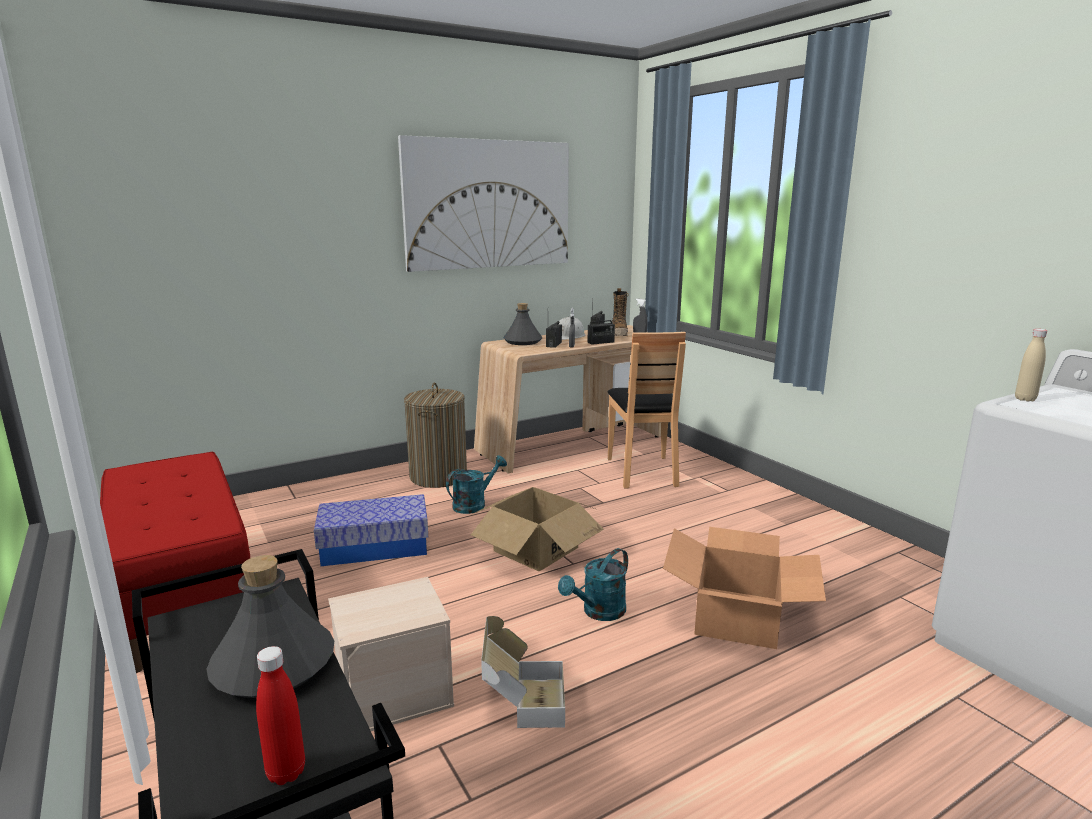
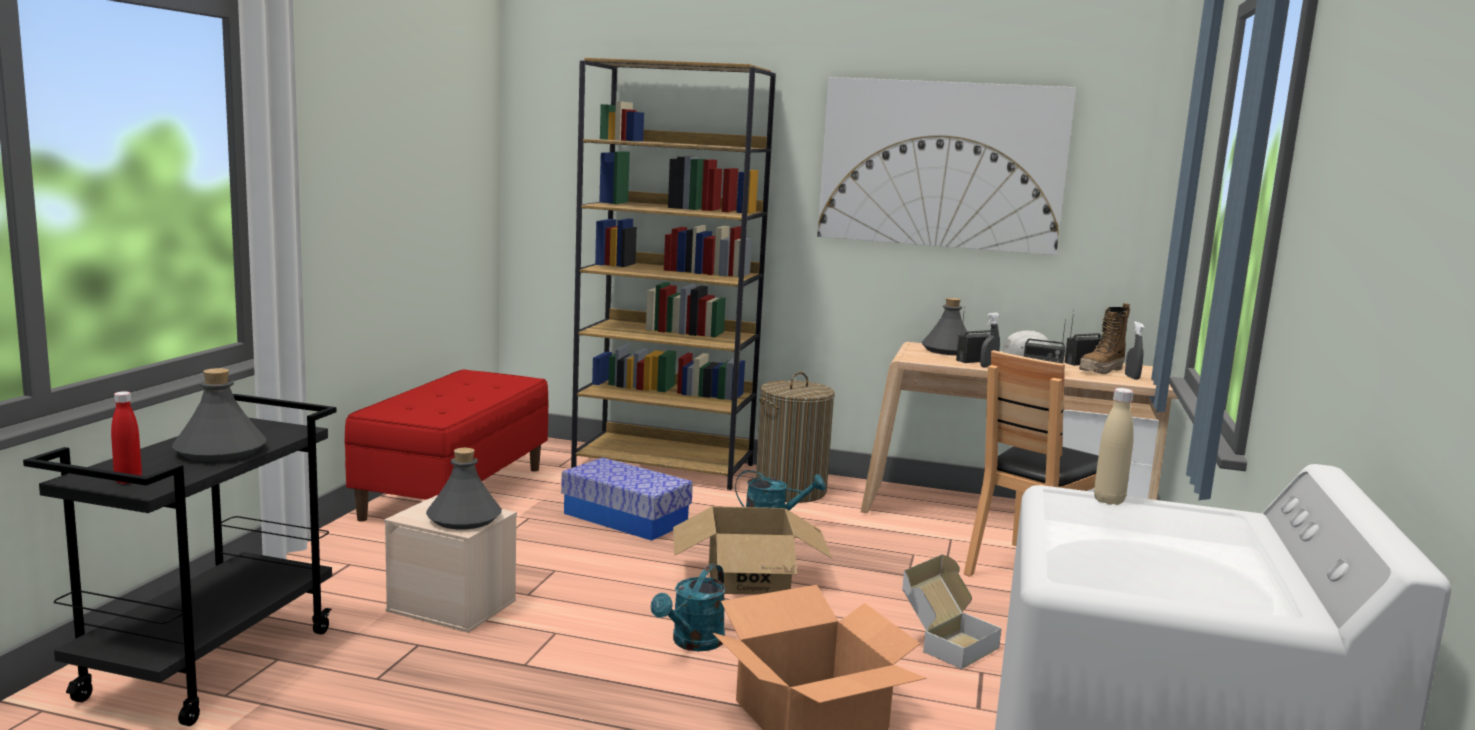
camera: 45 degrees right, 5 degrees down
cardboard box [481,616,565,728] -> cardboard box moved to [902,555,1002,669]
turquoise watering can [558,548,628,621] -> turquoise watering can turned 60 degrees counterclockwise [651,564,726,651]
none -> grey bottle [426,448,502,529]
none -> brown bookcase [571,58,776,490]

